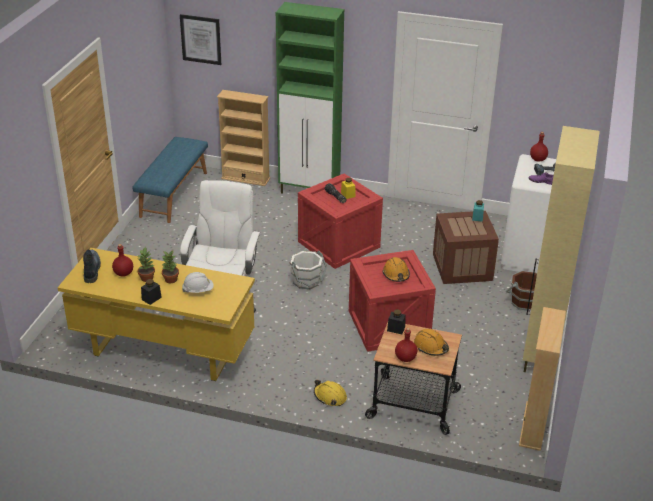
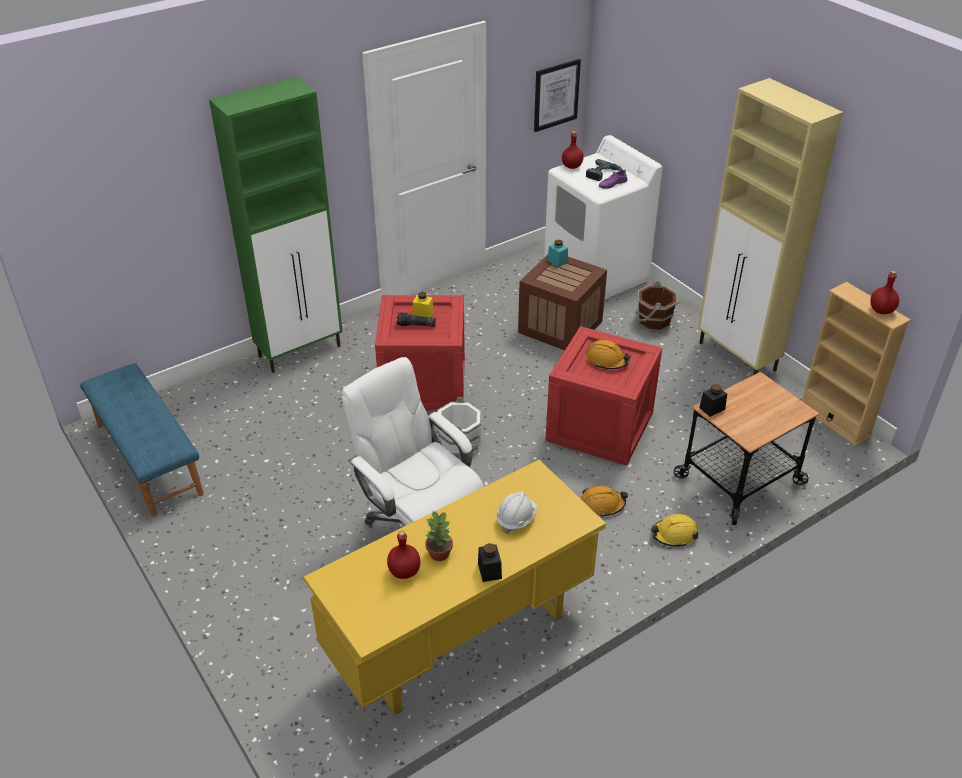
camera: 50 degrees left, 5 degrees up
boot [83,249,101,283] -> none
potted plant [161,250,179,283] -> none
picture [180,14,221,65] -> picture moved to [534,59,581,132]
beige bookcase [217,90,270,186] -> none
red bottle [395,328,417,362] -> red bottle moved to [870,271,899,314]
orange hard hat [414,329,449,356] -> orange hard hat moved to [581,485,628,517]

